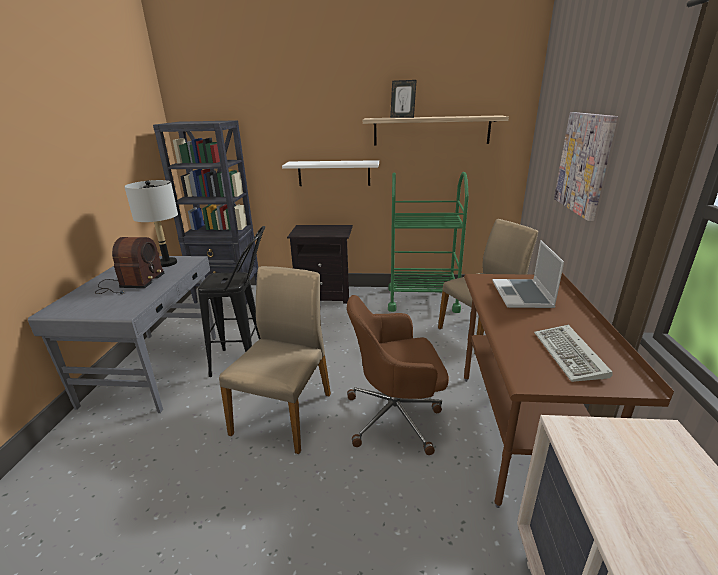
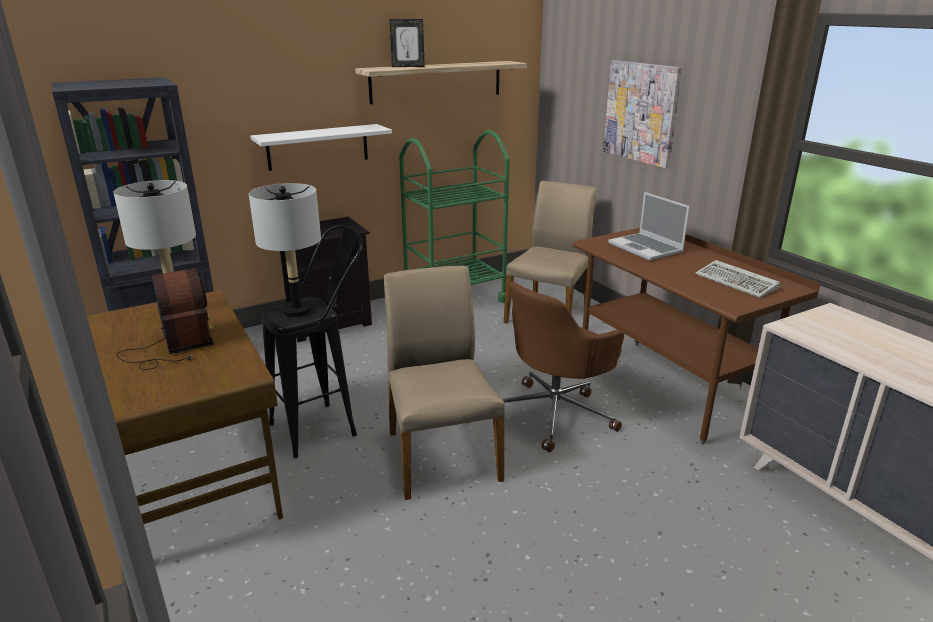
camera: 35 degrees left, 0 degrees up
grey desk [28,256,216,413] -> brown desk [87,290,283,524]
none -> grey table lamp [249,183,321,317]

